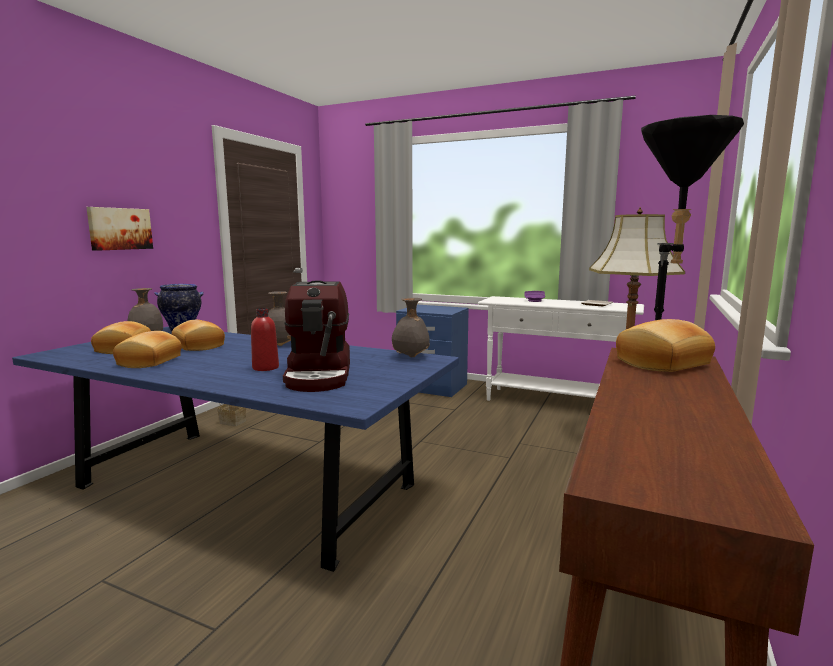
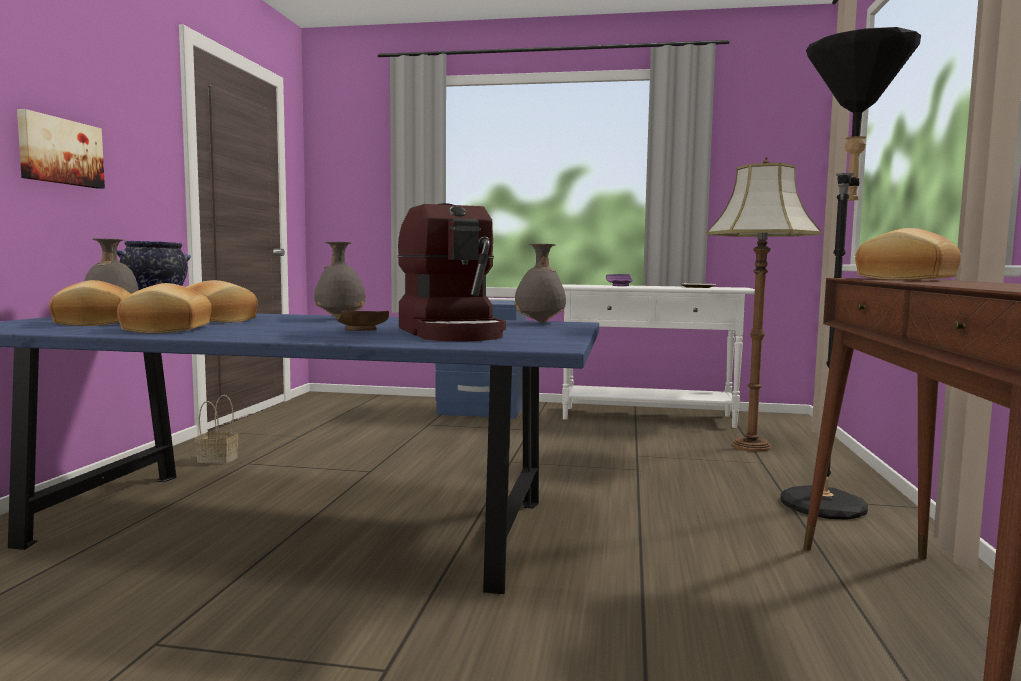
camera: 15 degrees left, 5 degrees down
red bottle [251,308,279,371] -> brown plate [338,310,389,331]

